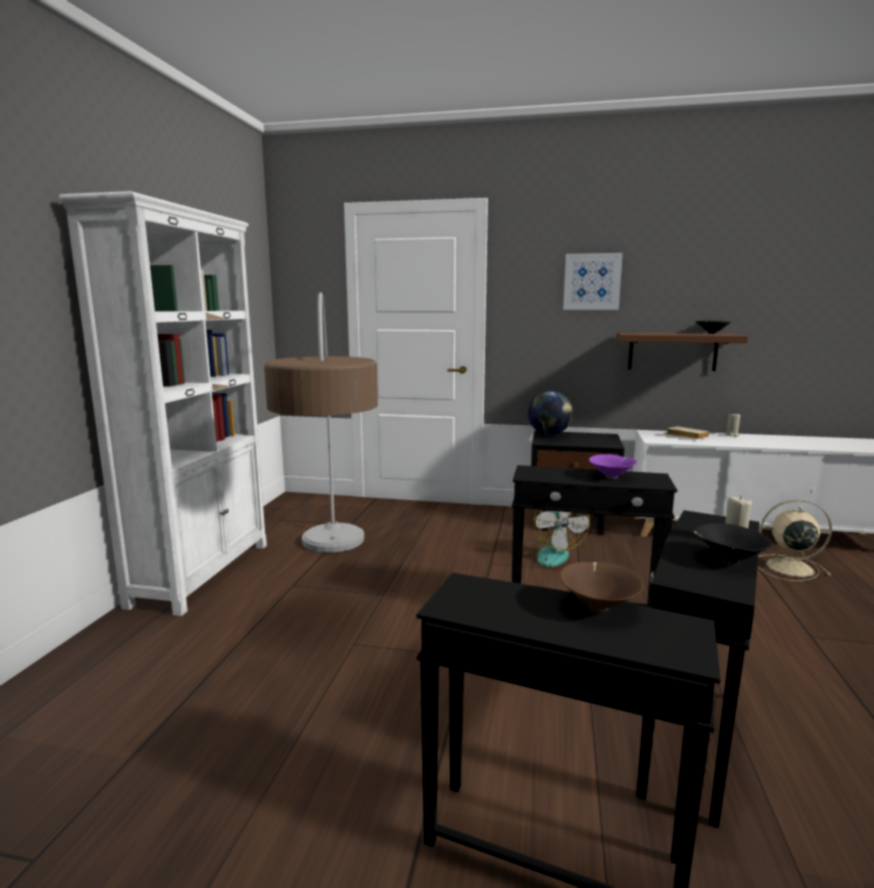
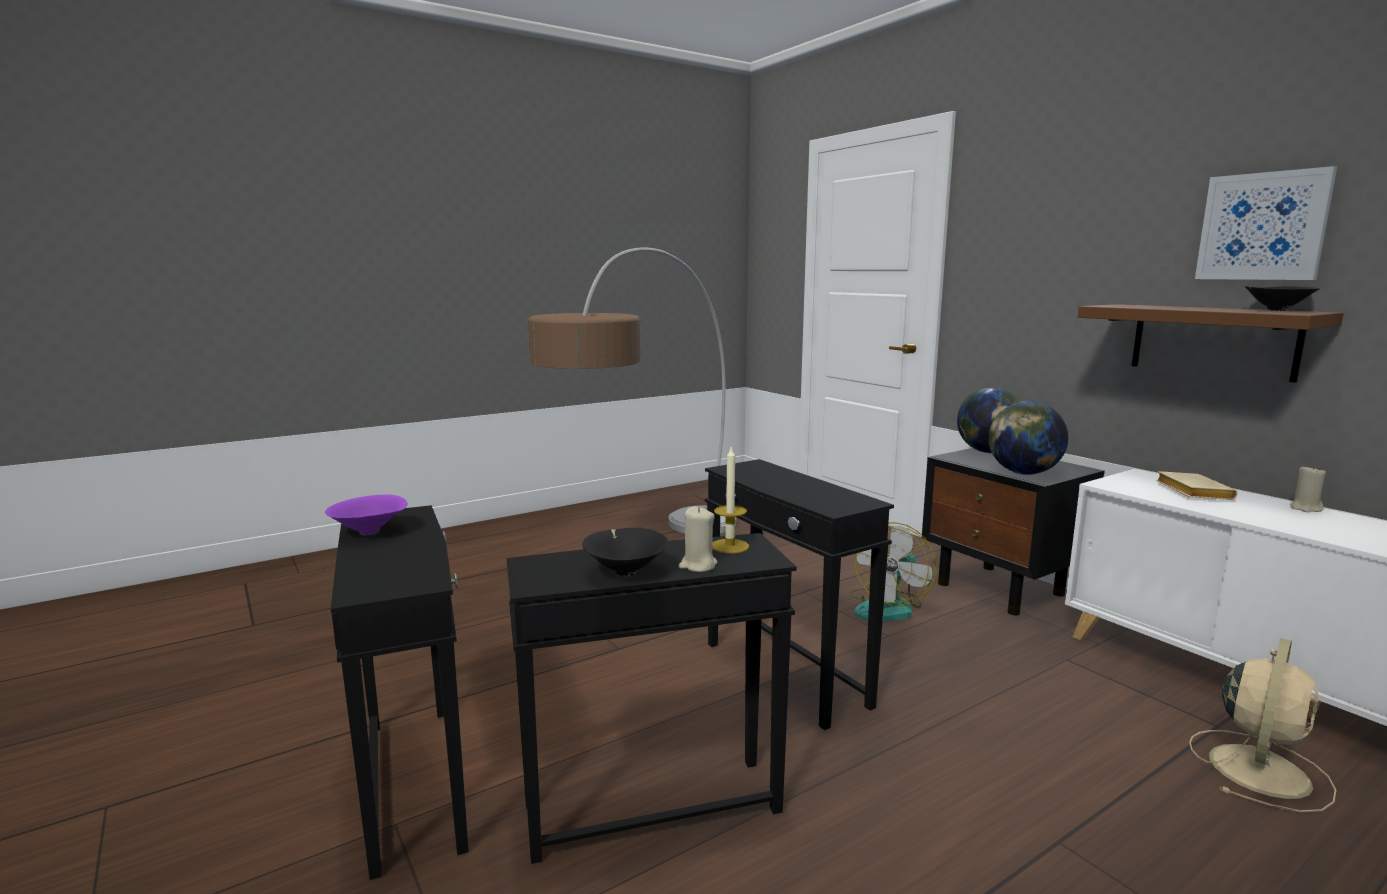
camera: 45 degrees right, 0 degrees up
white bookcase [59,191,267,616] -> none
brown bowl [560,562,644,611] -> none
picture [563,253,623,310] -> picture moved to [1195,166,1337,280]
purple bowl [589,454,637,479] -> purple bowl moved to [325,494,408,535]
beige fan [757,500,832,581] -> beige fan turned 75 degrees clockwise [1189,638,1336,813]
none -> candle [712,447,749,554]
none -> globe [989,401,1068,475]

